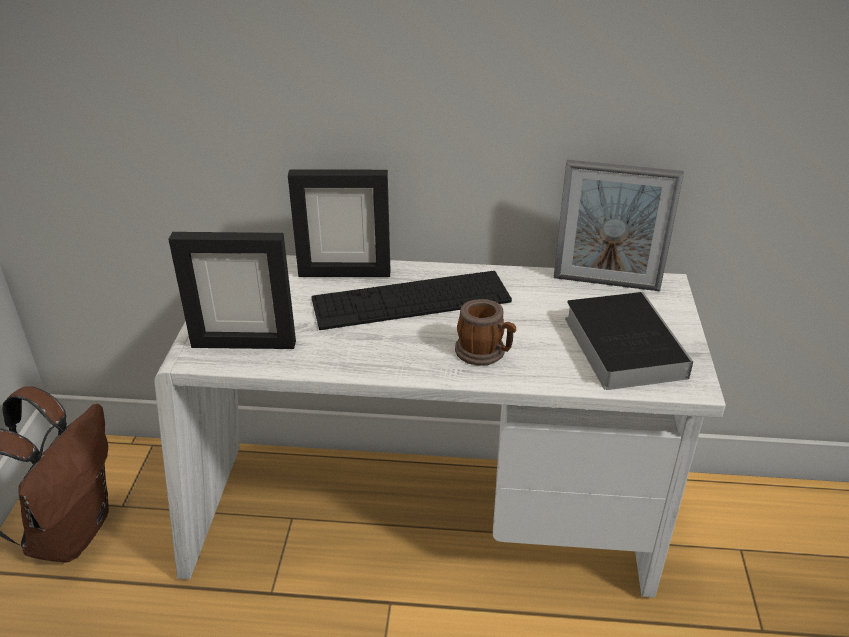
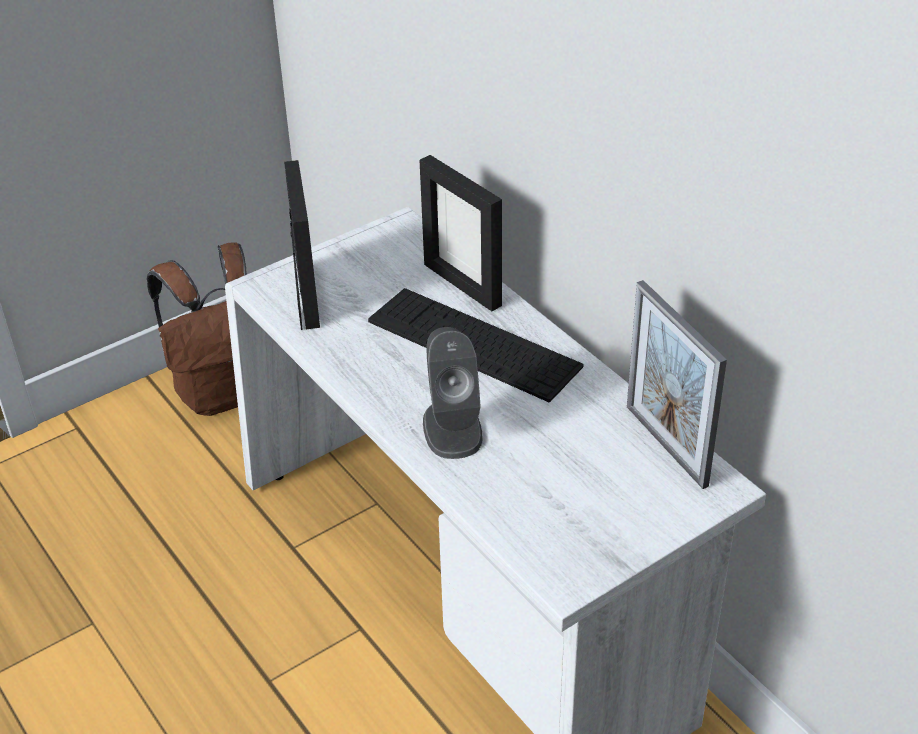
camera: 50 degrees right, 5 degrees up
picture frame [168,232,296,349] -> picture frame turned 150 degrees counterclockwise [284,160,320,330]
mug [455,299,516,366] -> grey speaker [423,327,483,459]
book [565,292,693,390] -> none

